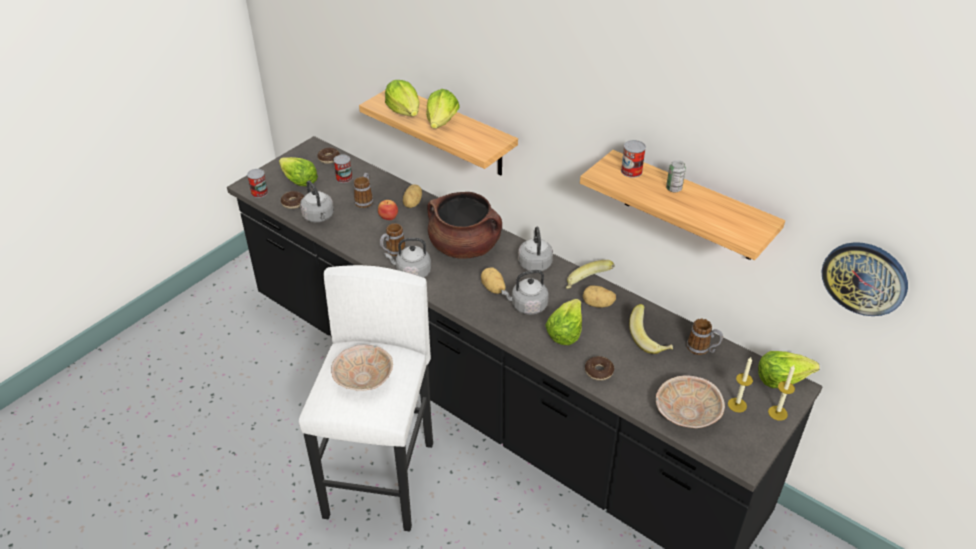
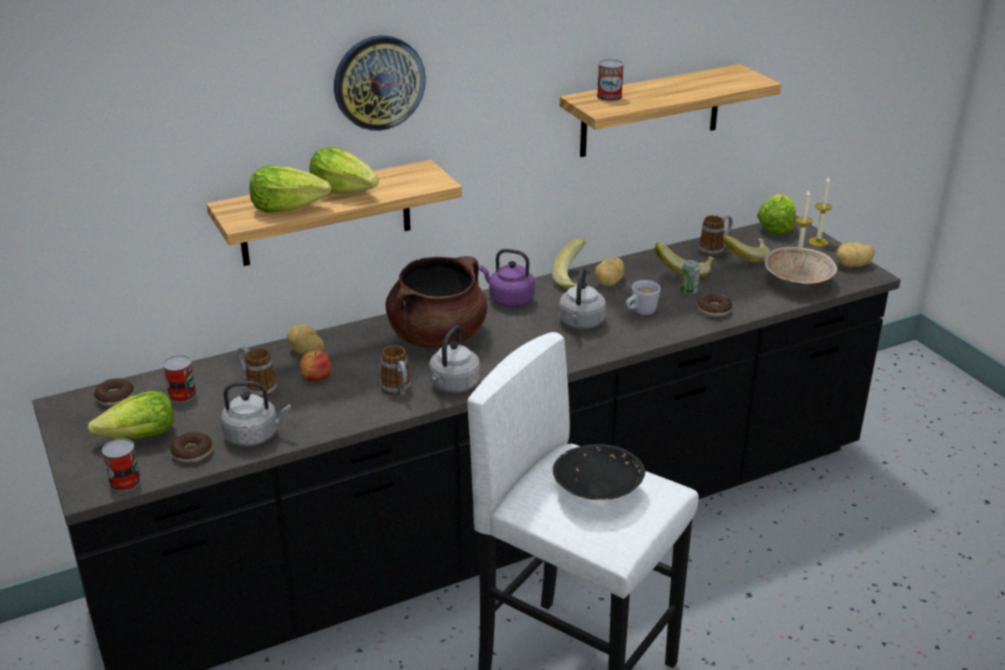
camera: 65 degrees left, 10 degrees down
beige bowl [331,345,393,391] -> black bowl [553,444,645,500]
potato [481,267,506,294] -> potato moved to [836,242,875,267]
grey kettle [518,227,553,271] -> purple kettle [480,249,535,307]
lettuce [545,299,582,345] -> white mug [626,280,661,315]
can [666,160,686,192] -> can moved to [680,260,700,295]
wall clock [821,242,908,316] -> wall clock moved to [334,35,426,131]
none -> banana [722,235,770,263]

